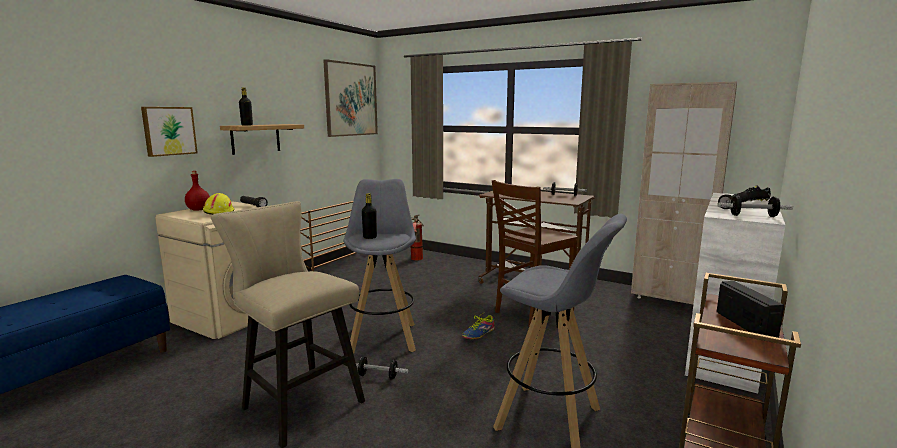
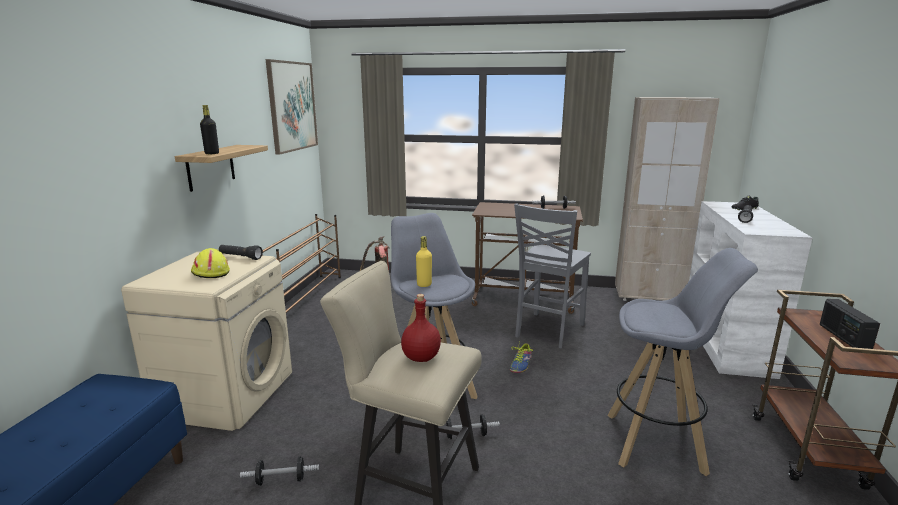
camera: 20 degrees left, 5 degrees up
picture [141,107,198,157] -> none
red bottle [185,171,210,211] -> red bottle moved to [401,294,441,362]
black bottle [362,193,377,239] -> yellow bottle [416,236,432,287]
brown chair [492,180,578,327] -> grey chair [514,203,591,348]
dumbbell [717,195,793,217] -> dumbbell moved to [240,457,319,486]
radio [717,281,784,338] -> radio turned 150 degrees counterclockwise [820,299,880,349]

